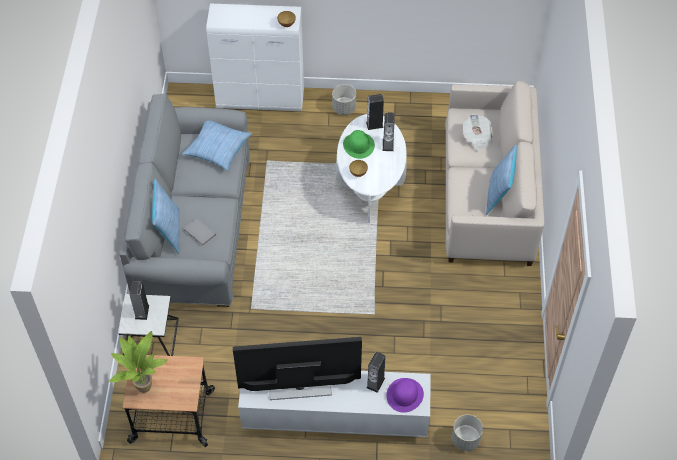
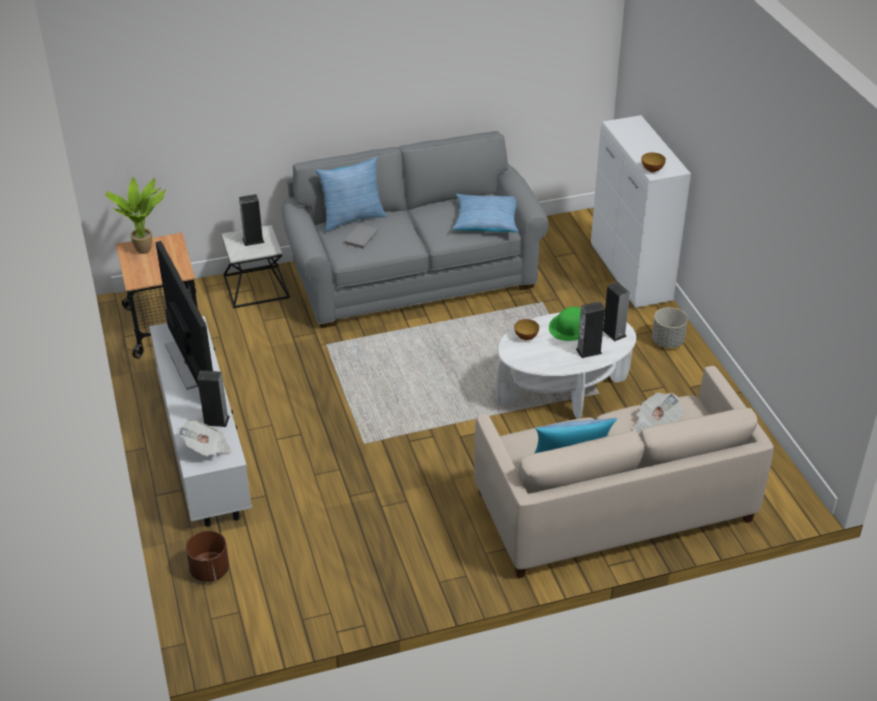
camera: 70 degrees right, 15 degrees down
purple hat [386,378,424,413] -> newspaper [178,420,232,456]
grey planter [452,414,483,451] -> brown planter [186,531,229,582]

